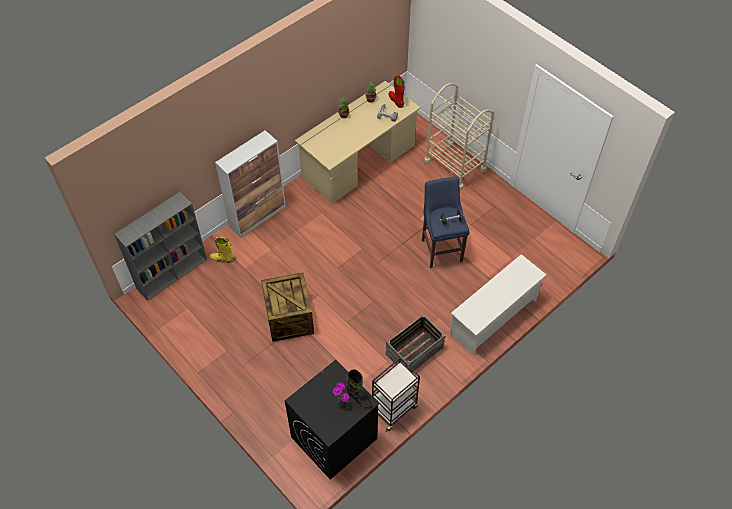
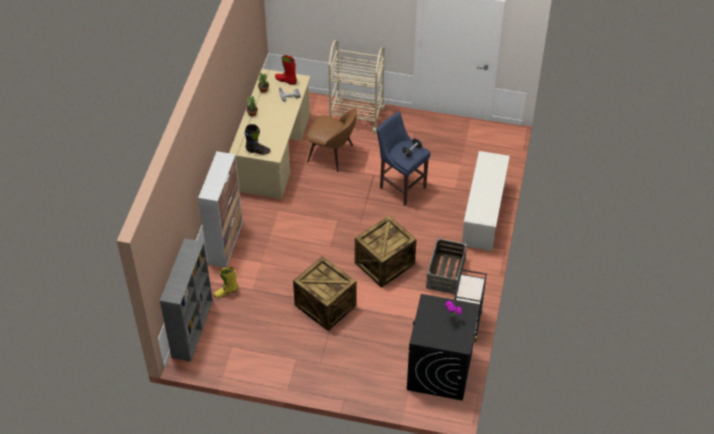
camera: 35 degrees left, 5 degrees down
black boot [347,369,371,408] -> black boot moved to [245,124,271,155]
none -> brown chair [306,109,357,172]
none -> crate [355,215,417,288]

